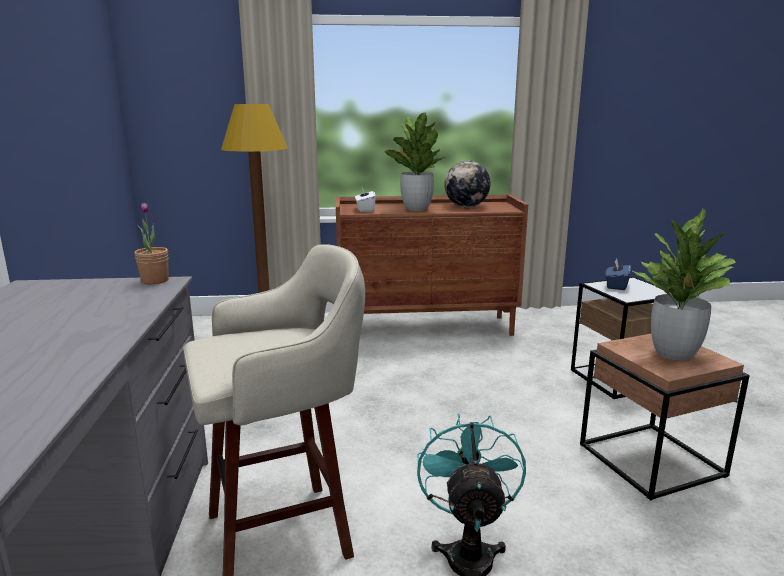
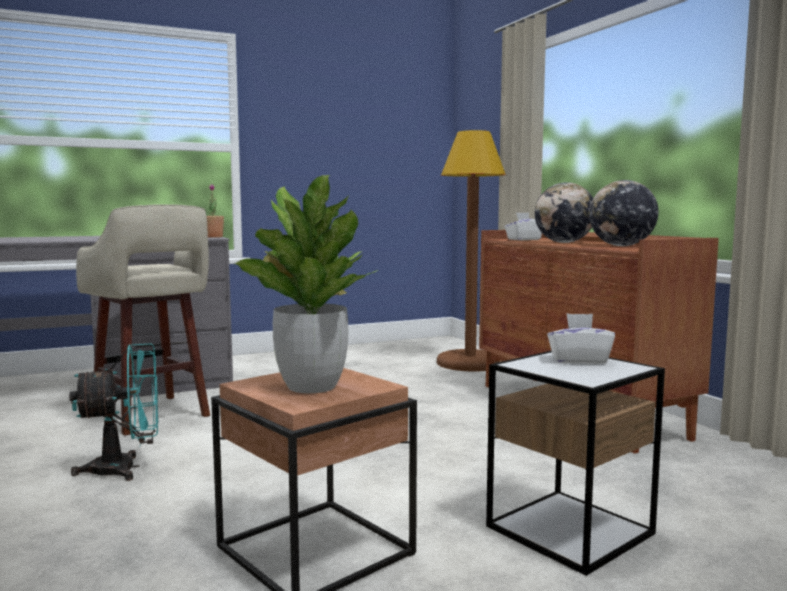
camera: 70 degrees right, 10 degrees down
potted plant [385,112,445,211] -> globe [535,182,593,243]
blue tissue box [605,259,631,290] -> white tissue box [547,313,615,364]

